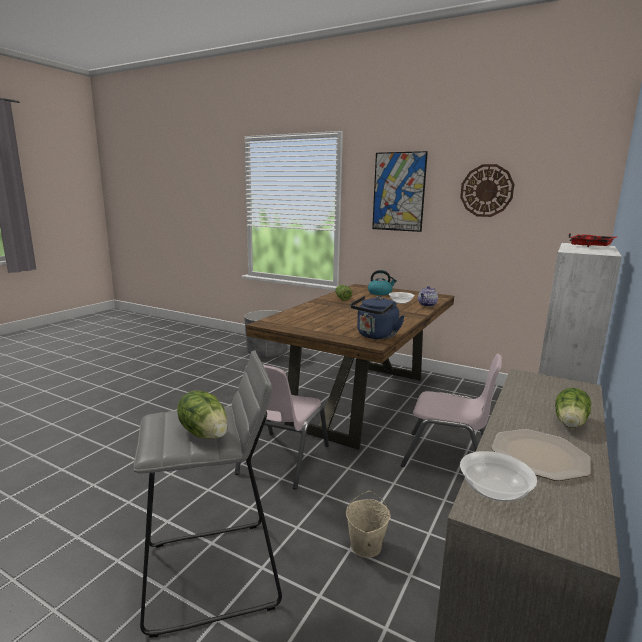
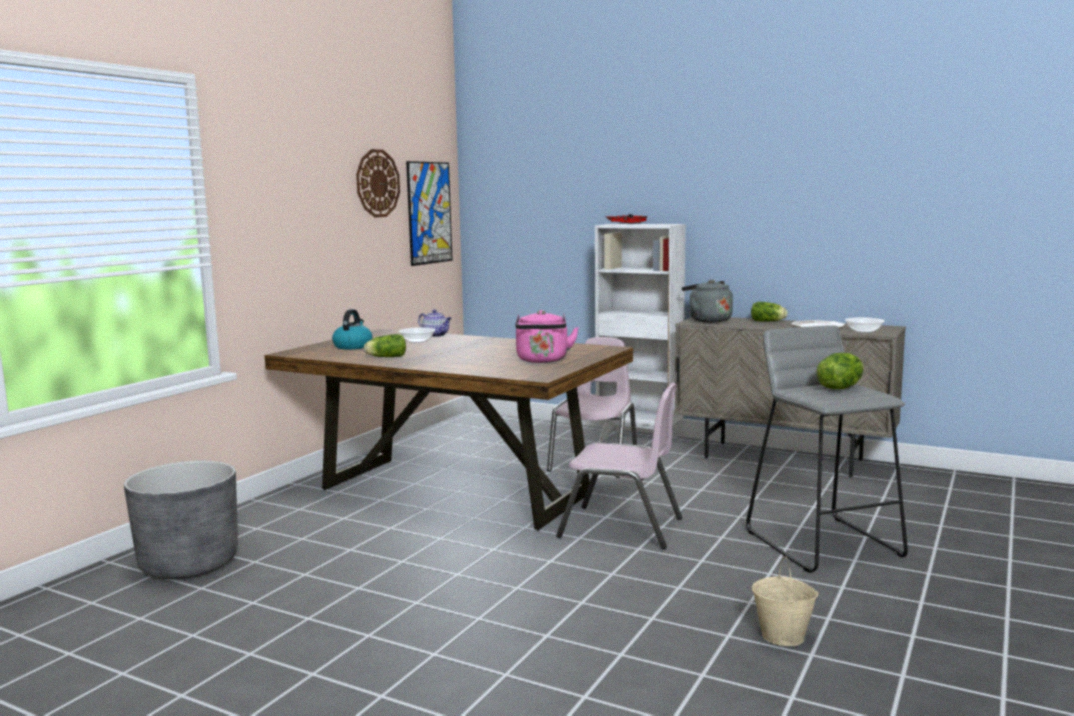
camera: 90 degrees left, 5 degrees down
beige bucket [346,491,390,558] -> beige bucket moved to [752,556,819,646]
blue kettle [350,296,405,339] -> none
picture [372,151,428,232] -> picture moved to [406,161,453,266]
none -> pink kettle [515,310,579,363]
none -> grey kettle [682,280,733,322]

